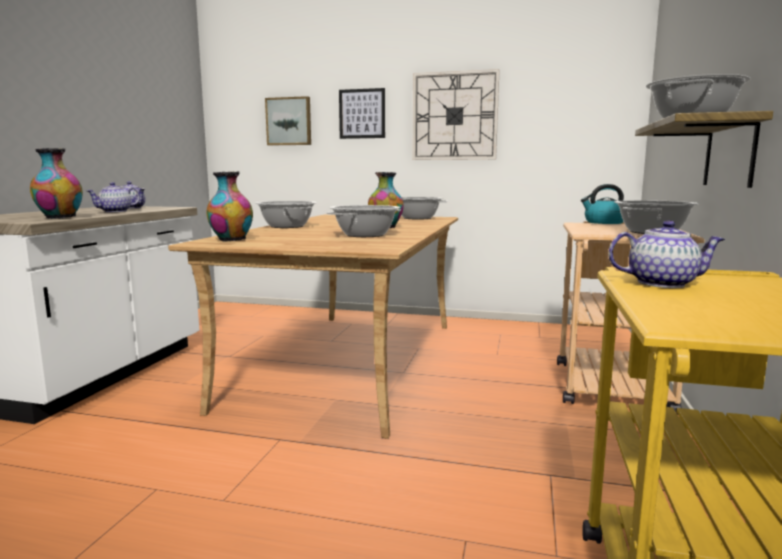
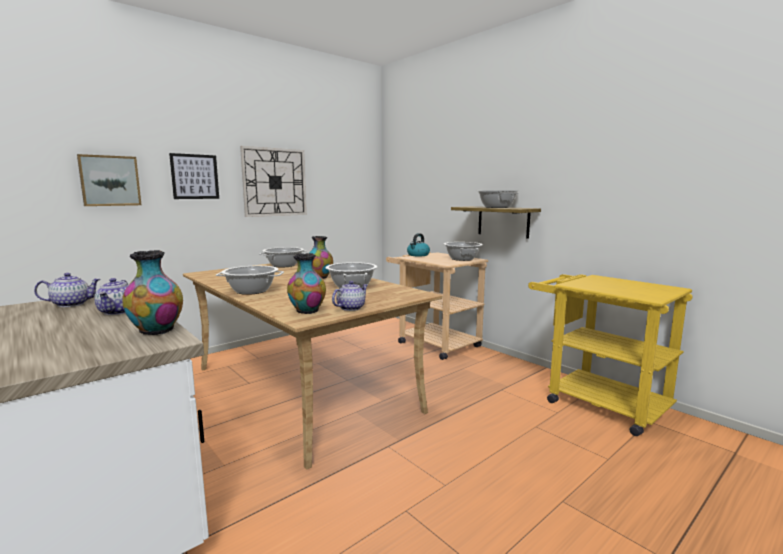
camera: 55 degrees left, 0 degrees up
teapot [608,220,725,288] -> teapot moved to [332,281,368,311]

